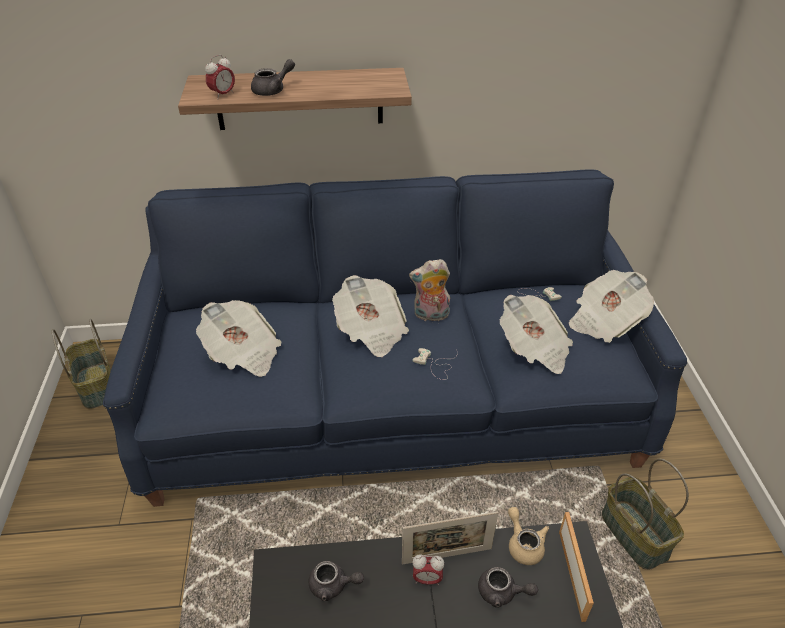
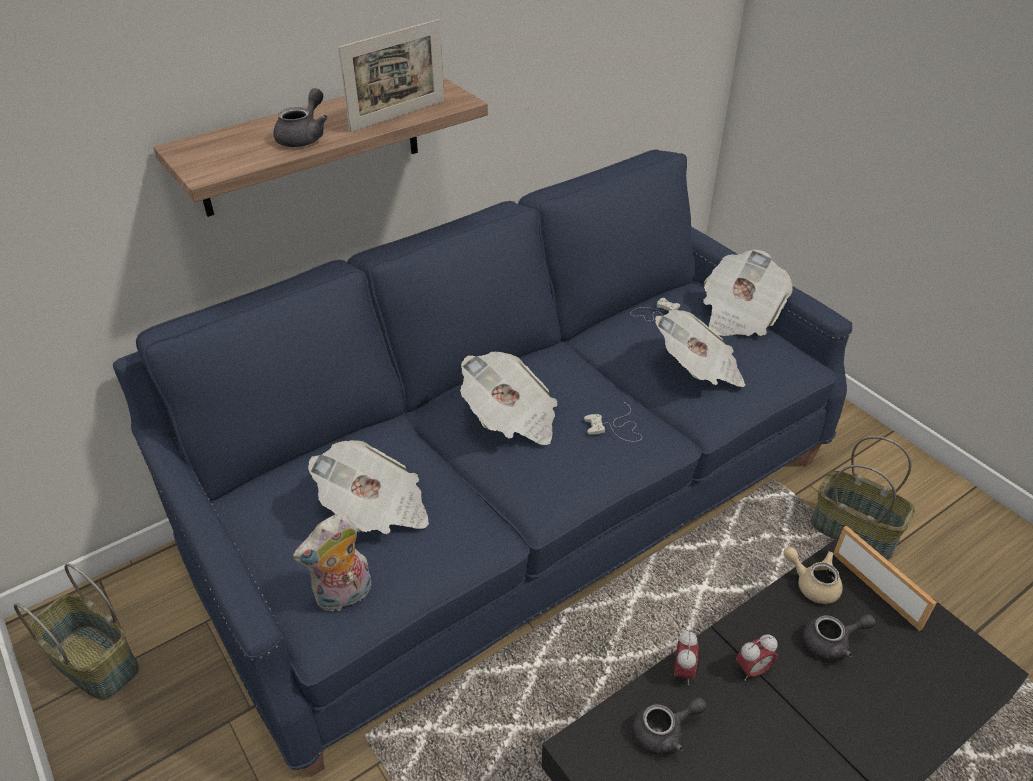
camera: 30 degrees left, 0 degrees up
alarm clock [205,55,235,99] -> alarm clock moved to [674,630,698,685]
picture frame [402,512,498,565] -> picture frame moved to [338,19,444,132]
plush toy [409,259,450,321] -> plush toy moved to [293,514,371,611]

